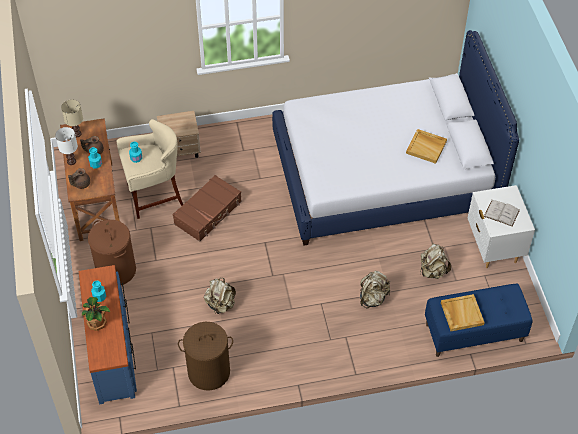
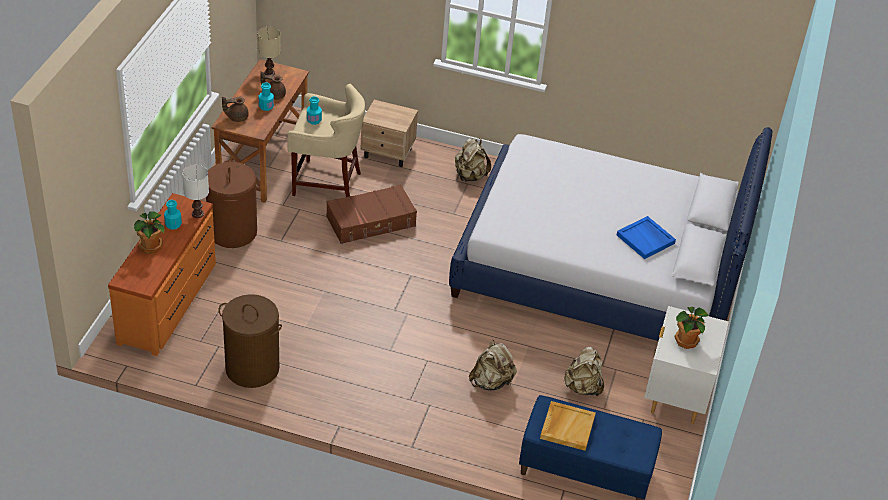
camera: 25 degrees right, 10 degrees down
white table lamp [55,127,78,165] -> white table lamp moved to [182,165,209,218]
blue dresser [78,265,137,404] -> orange dresser [108,193,216,356]
beige backpack [204,278,236,314] -> beige backpack moved to [455,139,491,182]
beige tray [406,129,447,164] -> blue tray [617,216,676,259]
white book [484,200,520,227] -> potted plant [675,306,708,349]

